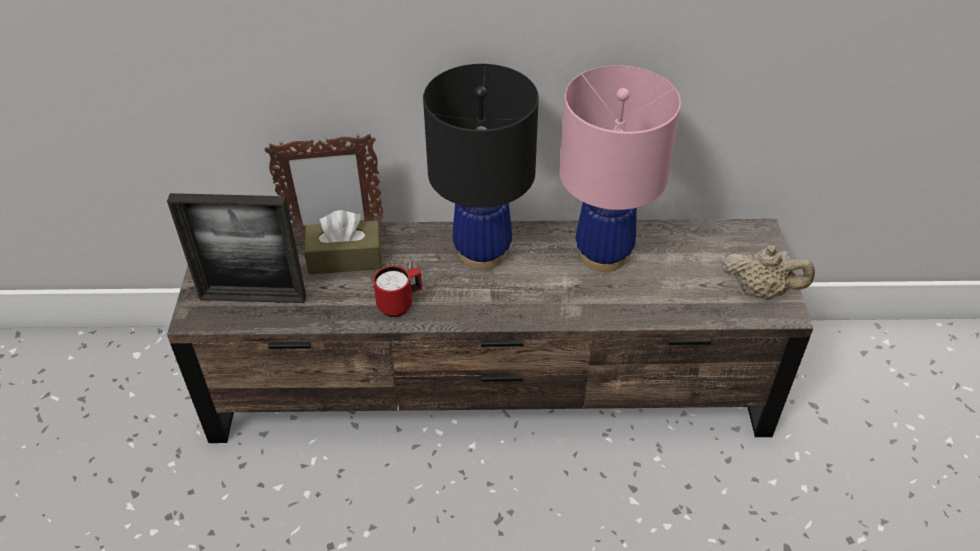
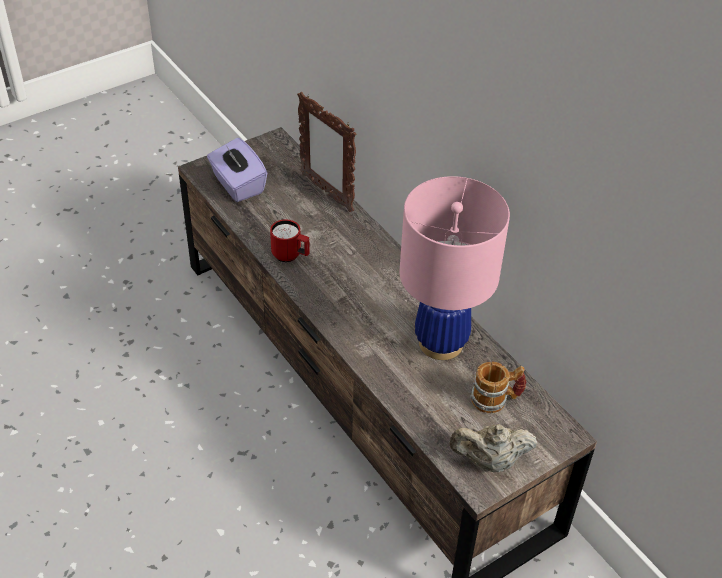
camera: 55 degrees right, 0 degrees up
picture frame [167,193,306,303] -> purple tissue box [207,138,267,202]
brown tissue box [304,210,382,275] -> none
black table lamp [423,64,539,270] -> none
beige teapot [722,245,815,300] -> beige teapot turned 105 degrees clockwise [449,424,537,472]
none -> mug [470,361,526,413]

